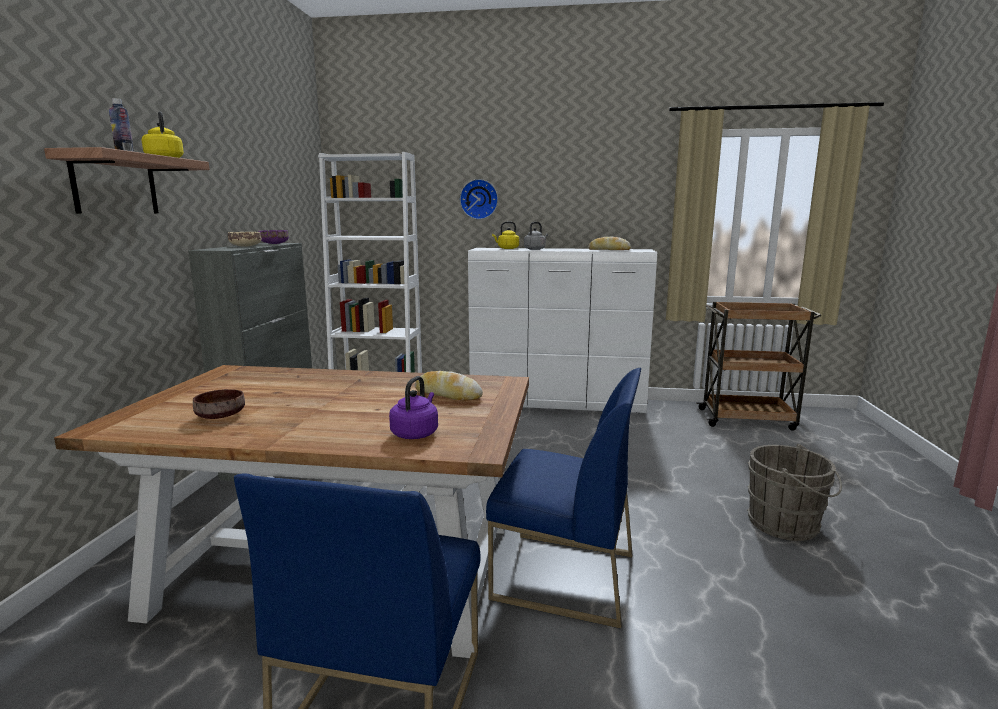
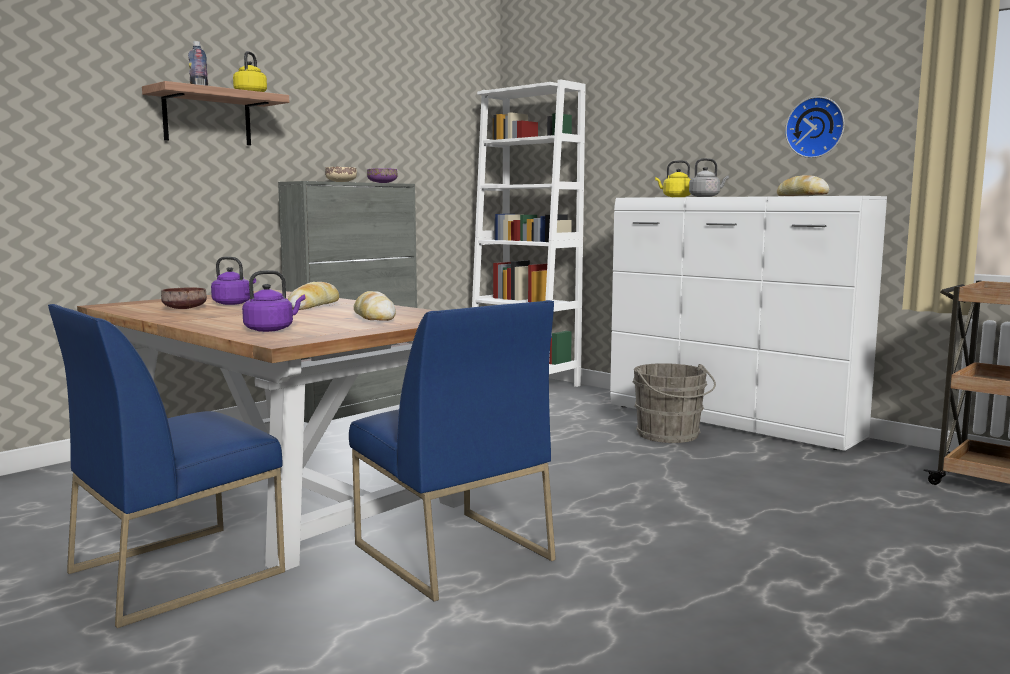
camera: 35 degrees right, 5 degrees down
wall clock [460,179,498,220] -> wall clock moved to [785,96,845,158]
grey bucket [747,444,842,541] -> grey bucket moved to [633,363,716,443]
none -> purple kettle [211,257,256,305]
none -> bread [288,282,339,310]

